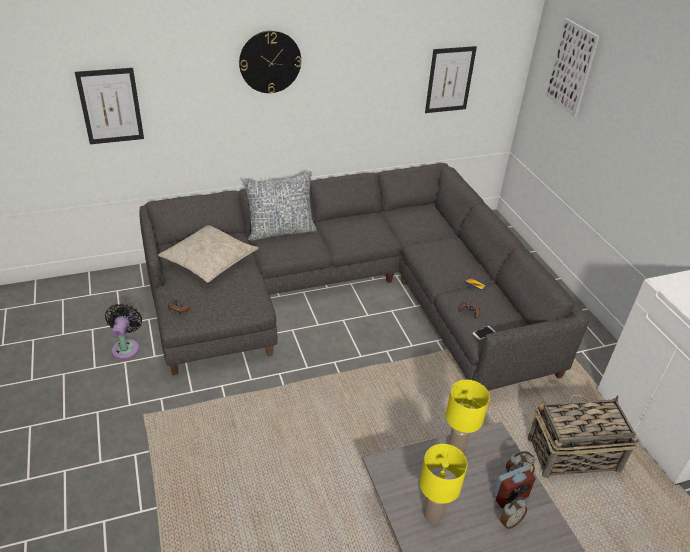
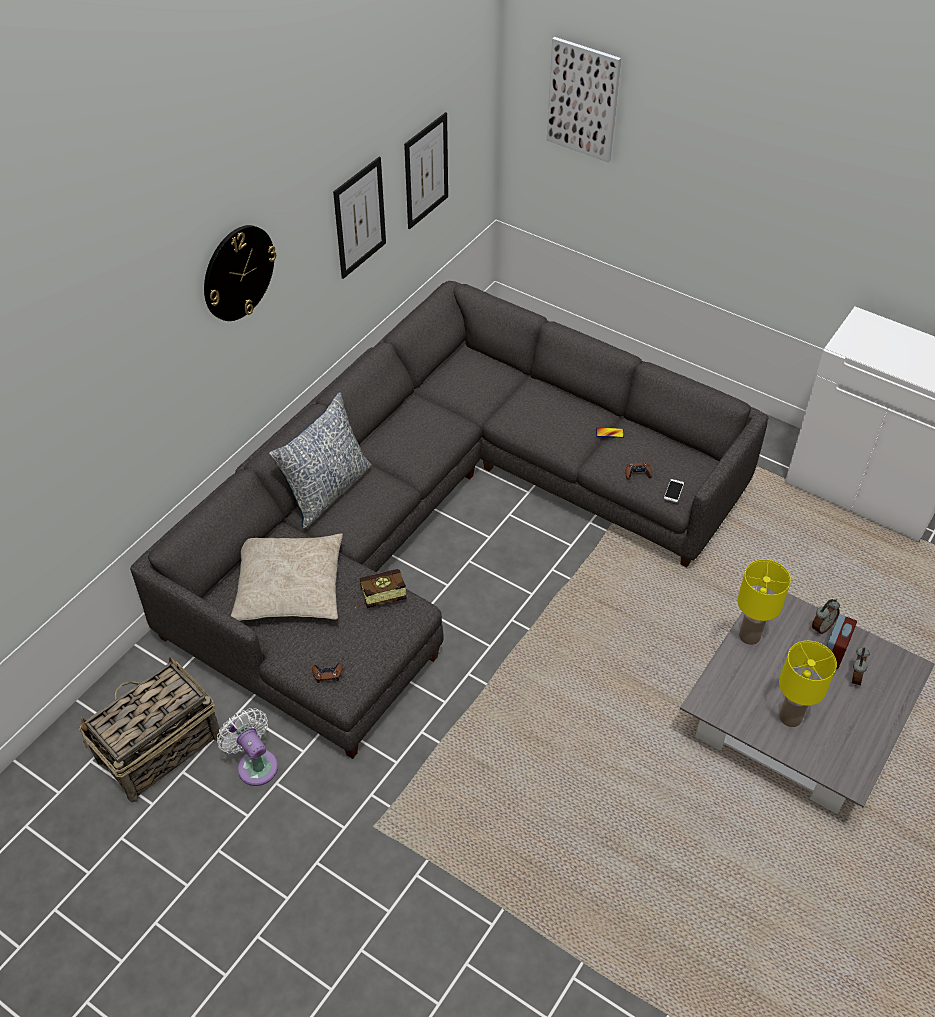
camera: 35 degrees left, 10 degrees up
picture [75,68,144,144] -> picture moved to [333,157,386,279]
black fan [105,304,142,359] -> white fan [217,708,278,786]
basket [528,395,639,478] -> basket moved to [79,657,221,803]
none -> book [355,569,406,608]

